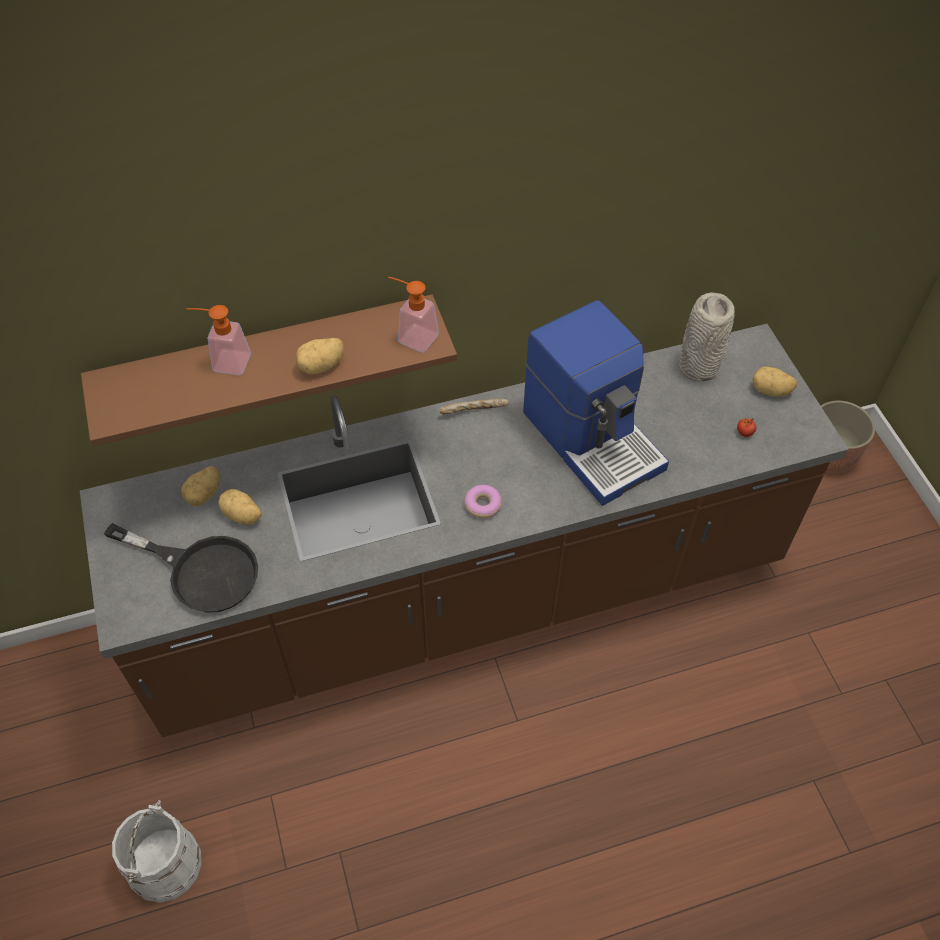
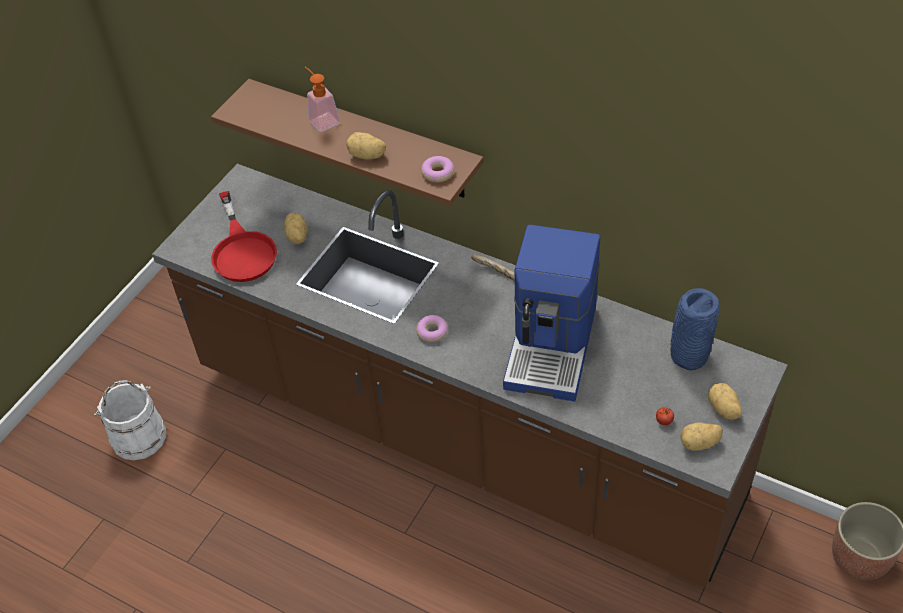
camera: 50 degrees right, 5 degrees down
black frying pan [104,523,258,613] -> red frying pan [211,191,277,282]
potato [181,466,220,506] -> potato moved to [680,422,723,451]
soap dispenser [388,277,439,353] -> donut [421,156,454,182]
grey vase [679,292,735,382] -> blue vase [670,288,719,370]

